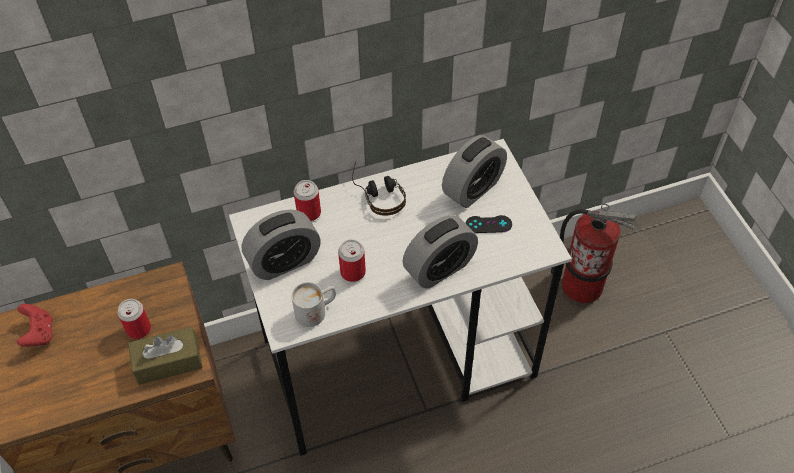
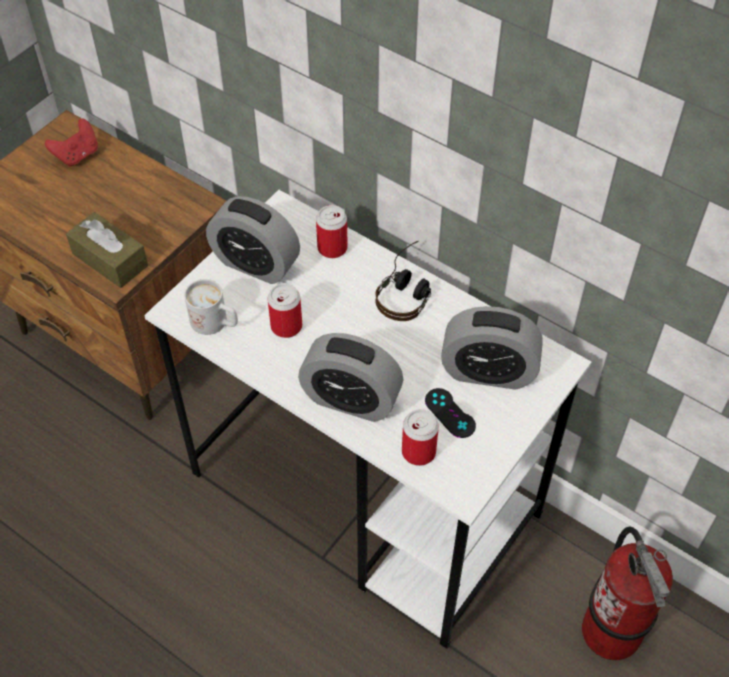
camera: 55 degrees right, 0 degrees up
can [117,299,151,339] -> can moved to [402,409,439,466]

